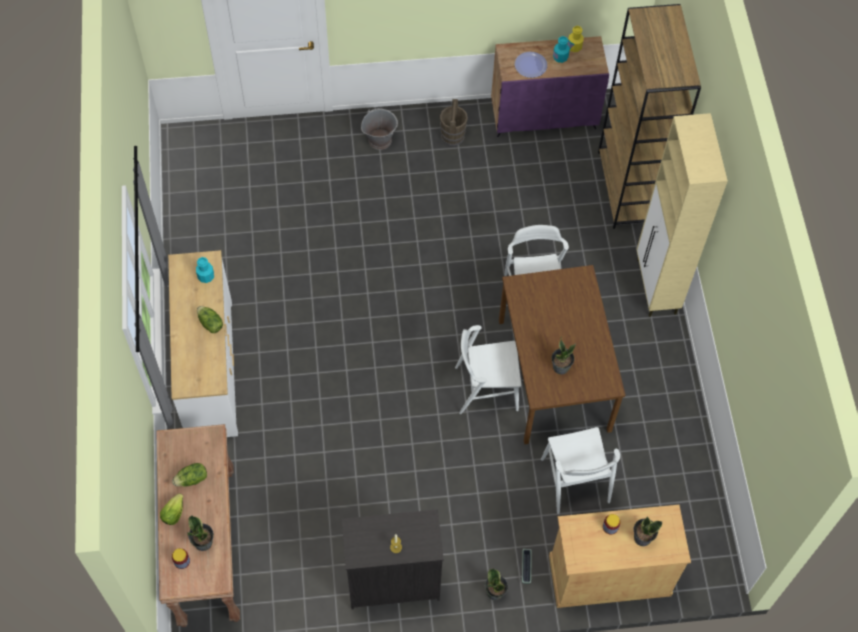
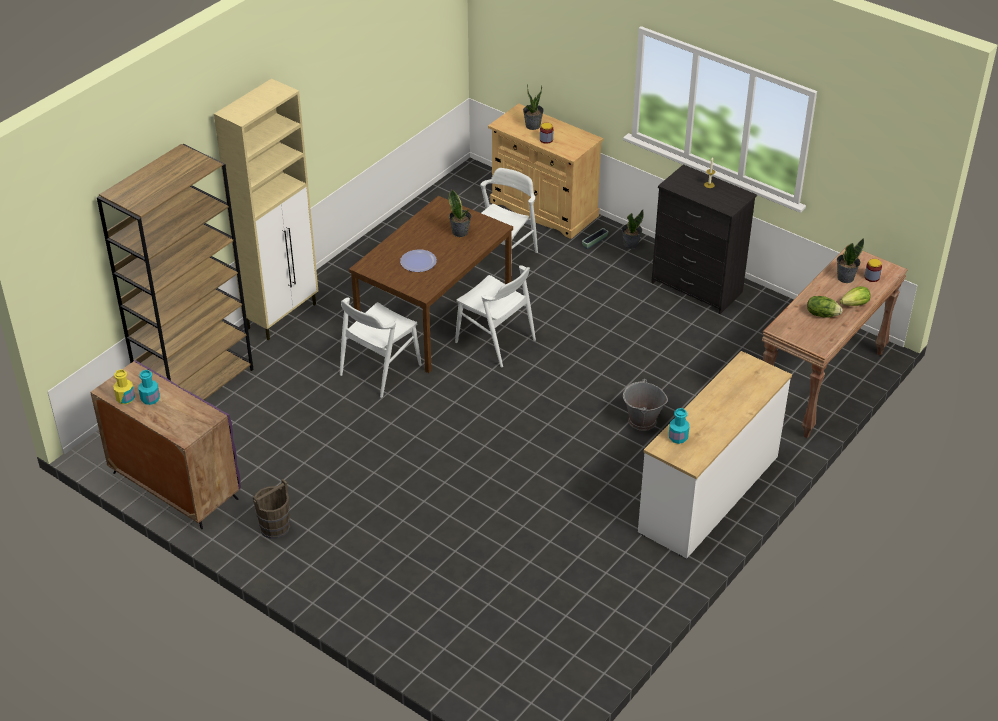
camera: 135 degrees left, 20 degrees down
lettuce [197,306,223,333] -> none
grey bucket [361,108,398,150] -> grey bucket moved to [623,379,668,431]
plate [515,52,547,78] -> plate moved to [400,250,437,272]

